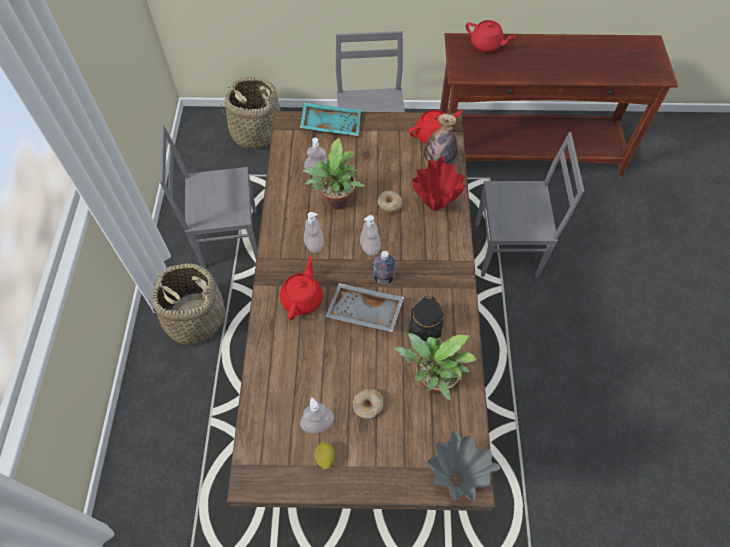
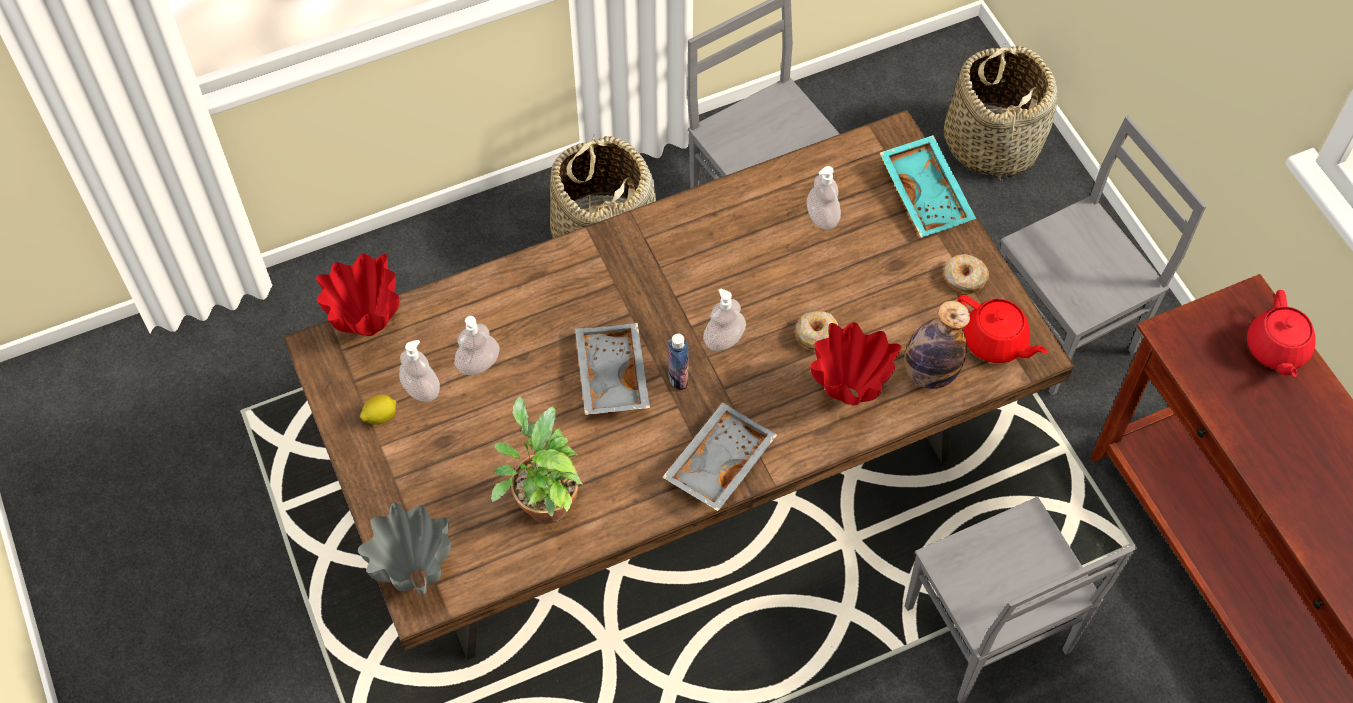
camera: 65 degrees right, 0 degrees up
red teapot [280,256,323,320] -> none
potted plant [302,138,365,210] -> none
soap dispenser [304,212,324,253] -> soap dispenser moved to [454,316,500,375]
donut [353,388,384,419] -> donut moved to [944,254,989,294]
black jar [409,296,443,341] -> none
none -> red vase [316,254,399,336]
none -> grey tray [662,402,777,511]

